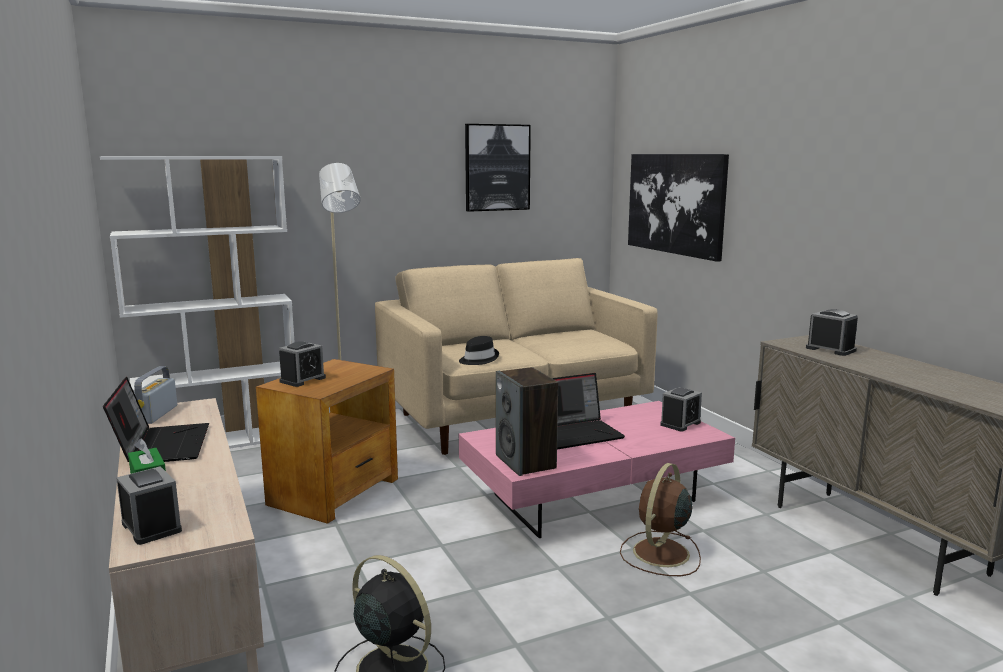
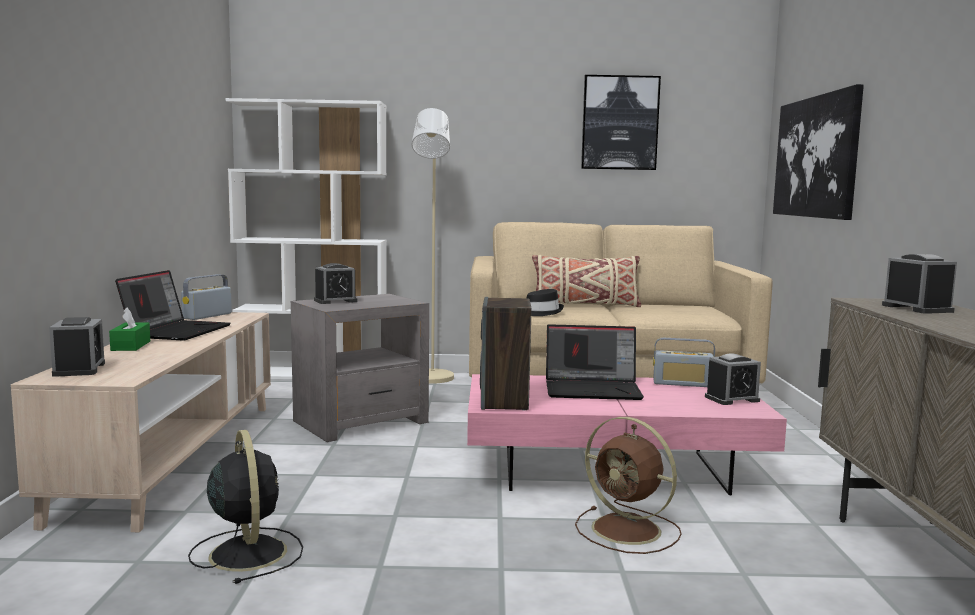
camera: 25 degrees right, 5 degrees down
brown side table [256,359,398,524] -> grey side table [291,294,429,442]
brown fan [620,463,701,576] -> brown fan turned 105 degrees counterclockwise [575,417,682,554]
none -> beige pillow [532,255,641,307]
none -> radio [653,338,715,387]

